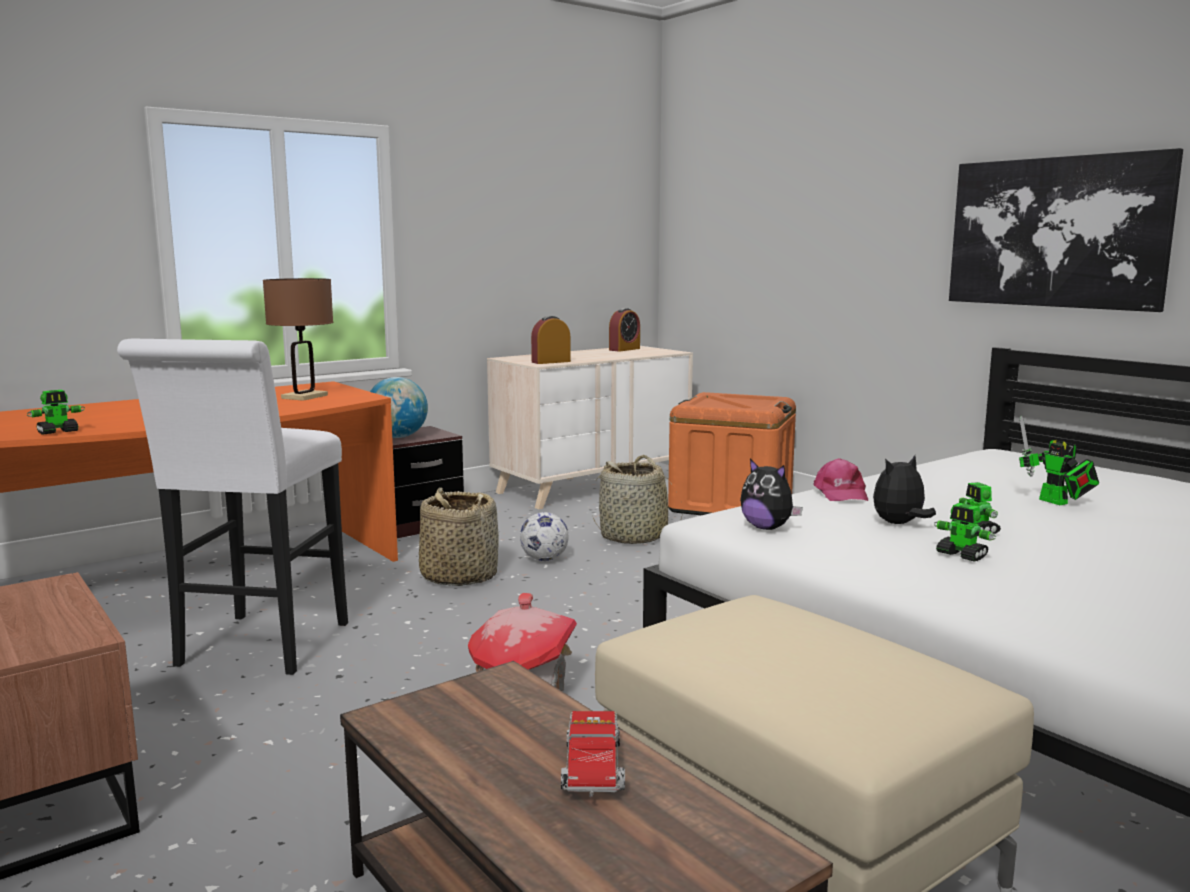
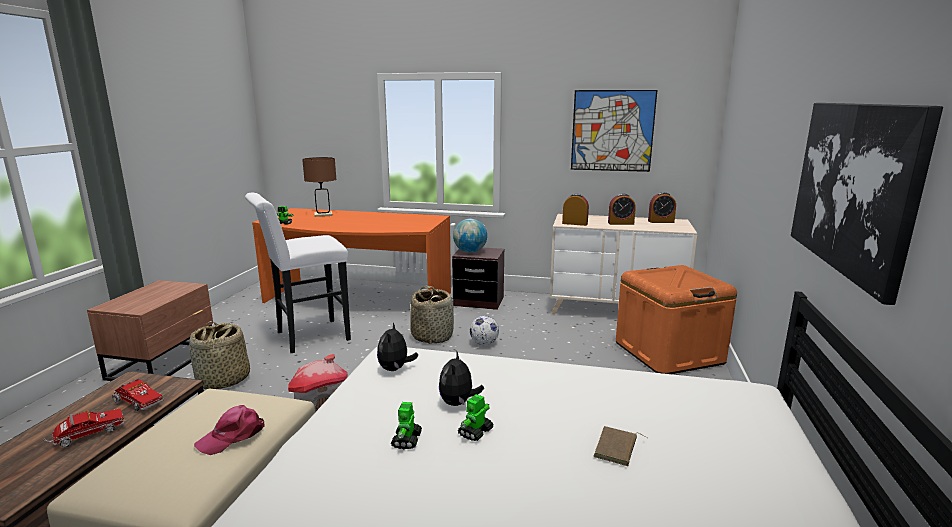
camera: 50 degrees right, 5 degrees up
brown table lamp [263,278,333,401] -> brown table lamp moved to [302,157,336,217]
basket [592,455,683,544] -> basket moved to [189,321,250,389]
pink cap [813,458,868,501] -> pink cap moved to [194,405,265,455]
plush toy [873,455,936,524] -> plush toy turned 105 degrees counterclockwise [439,350,484,406]
toy robot [1019,415,1099,505] -> brown book [593,426,647,466]
none -> toy truck [112,378,163,411]
none -> picture [571,90,657,172]
none -> alarm clock [608,193,636,225]

